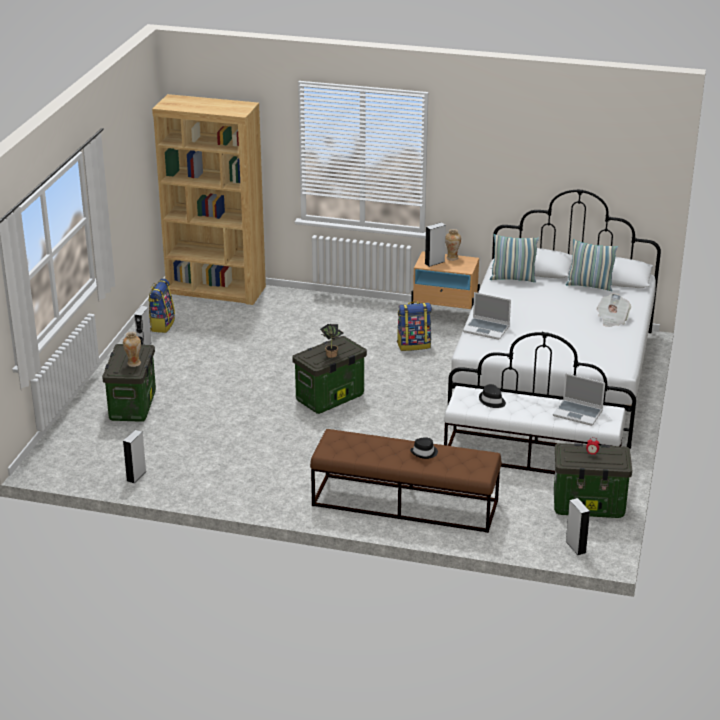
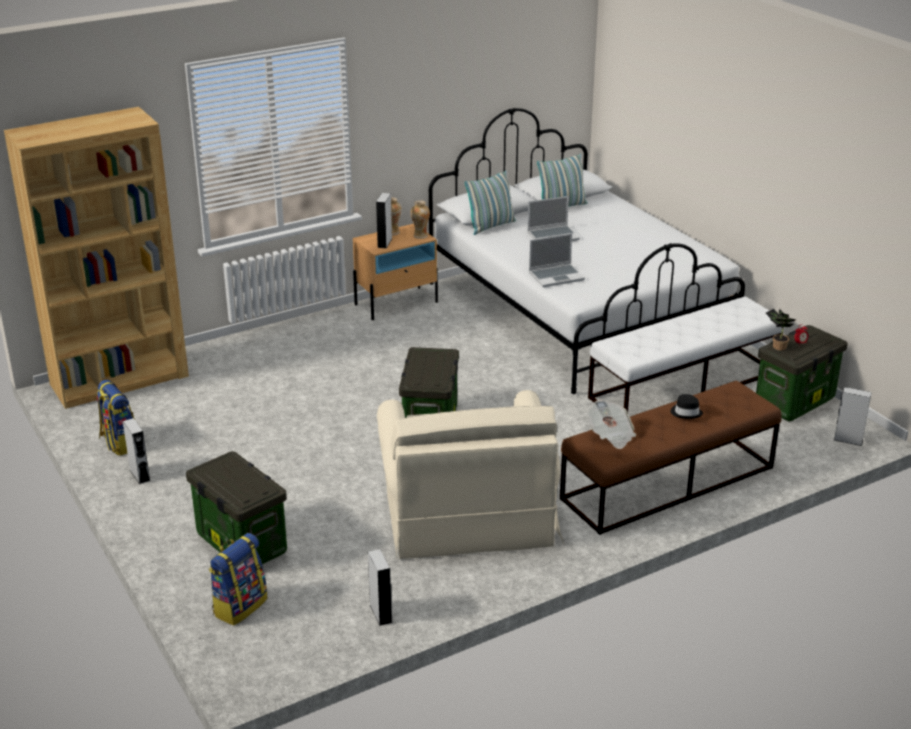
camera: 45 degrees left, 0 degrees up
vase [123,332,141,367] -> vase moved to [411,200,430,239]
potted plant [320,324,343,358] -> potted plant moved to [766,309,796,350]
backpack [397,302,432,351] -> backpack moved to [209,533,267,626]
black hat [479,384,506,408] -> none
laptop [553,373,605,426] -> laptop moved to [527,196,580,241]
newspaper [597,293,631,327] -> newspaper moved to [588,400,636,449]
none -> beige armchair [377,390,564,559]

